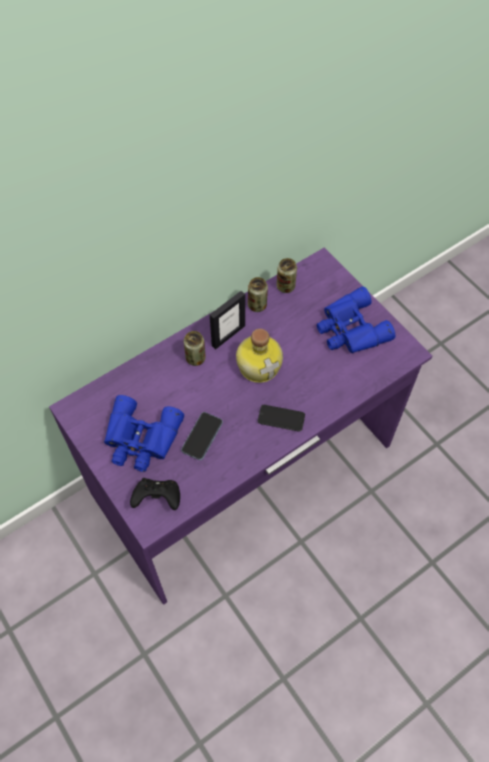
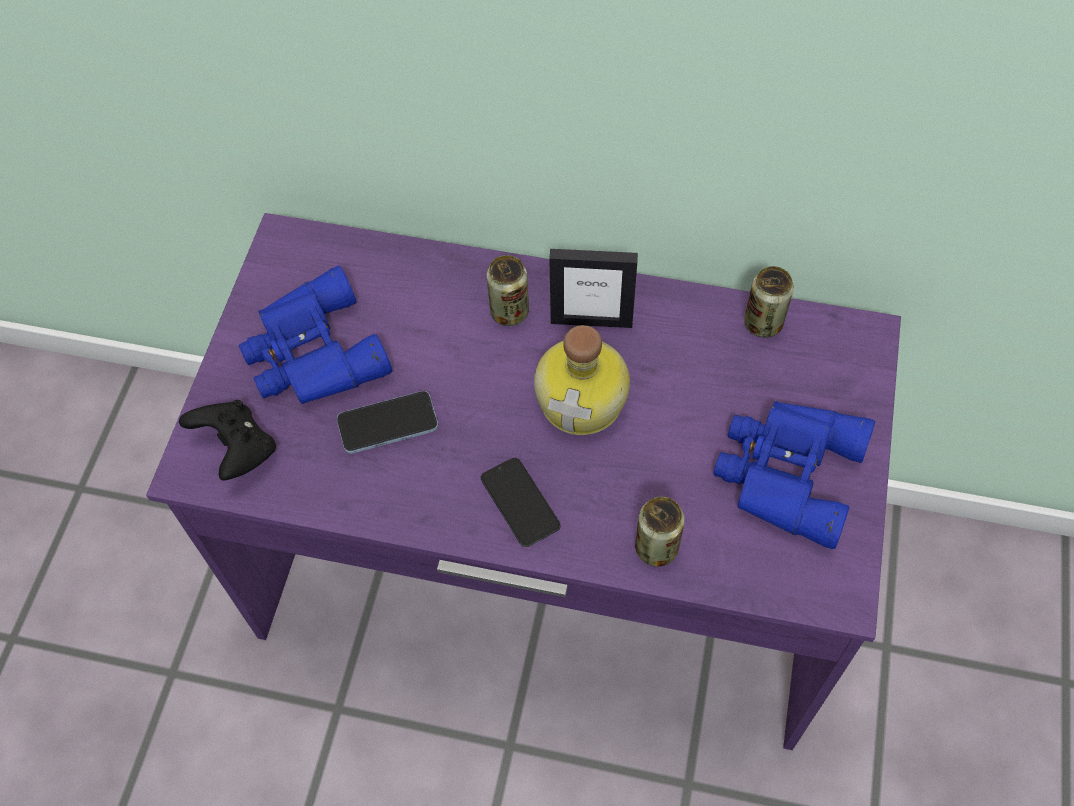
camera: 50 degrees right, 0 degrees up
can [248,277,268,312] -> can moved to [635,497,685,567]

